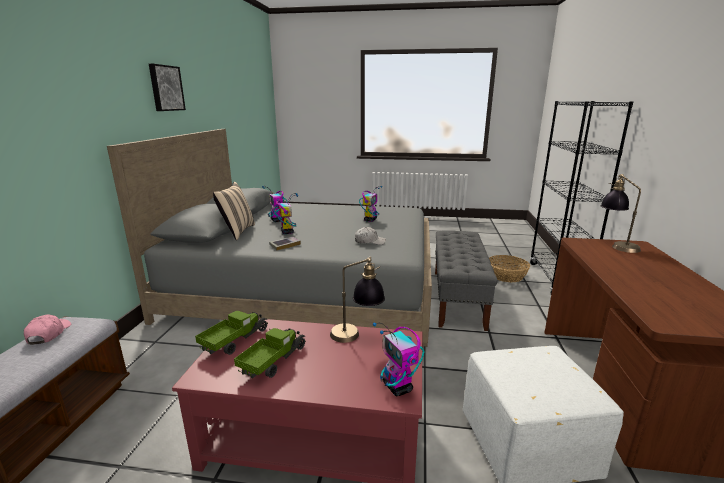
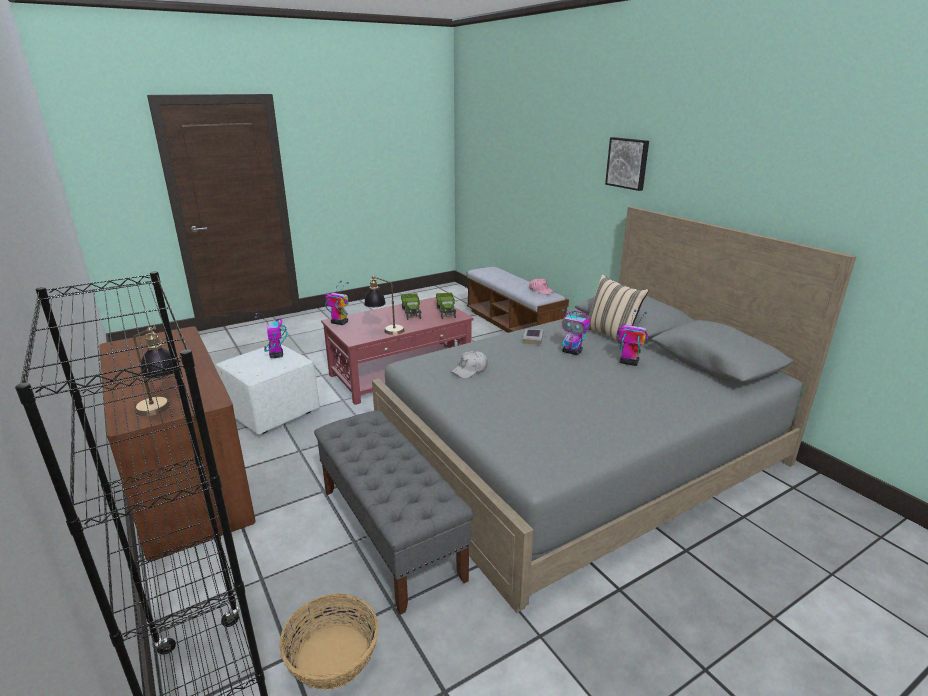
camera: 140 degrees right, 5 degrees up
picture [149,64,186,111] -> picture moved to [605,137,649,191]
toy robot [359,186,382,222] -> toy robot moved to [255,313,287,358]

